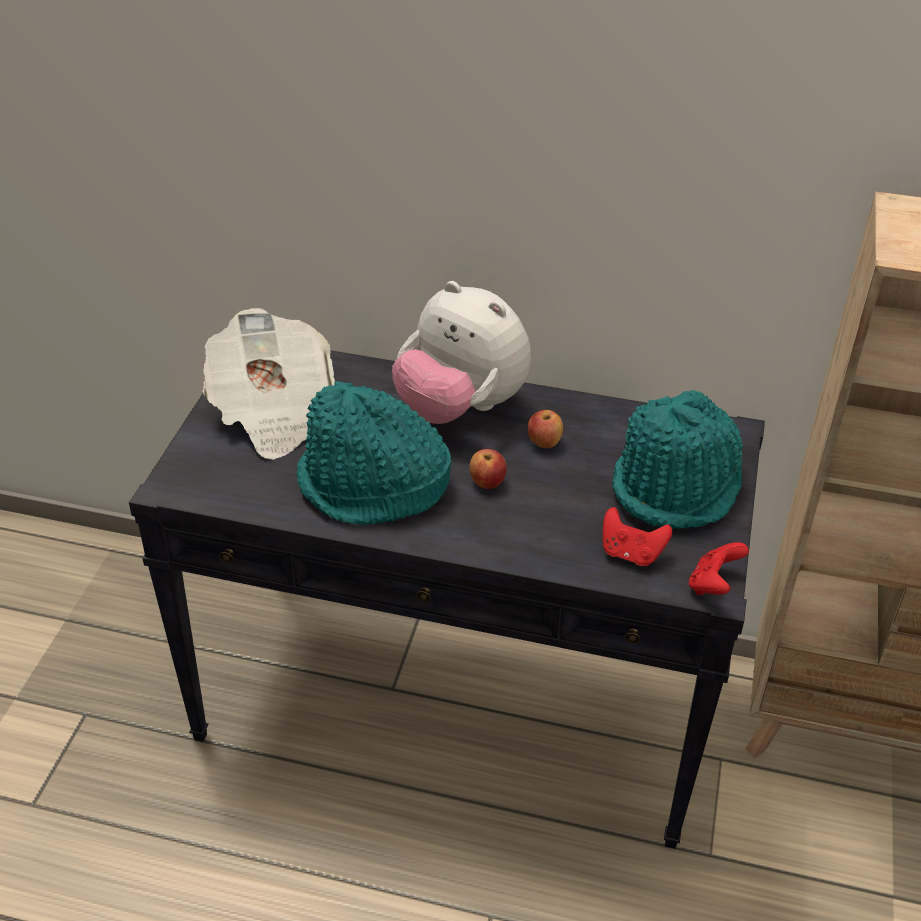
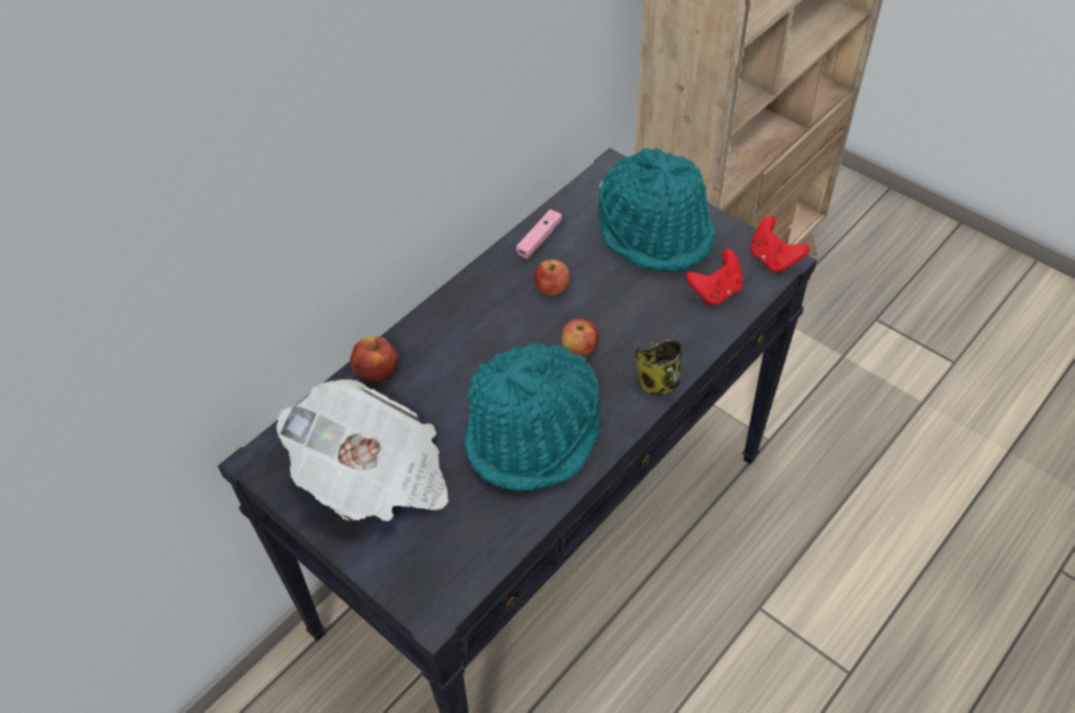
camera: 60 degrees left, 10 degrees up
plush toy [392,281,531,424] -> none
none -> apple [350,336,398,383]
none -> pink game controller [516,209,562,259]
none -> mug [635,339,682,395]

